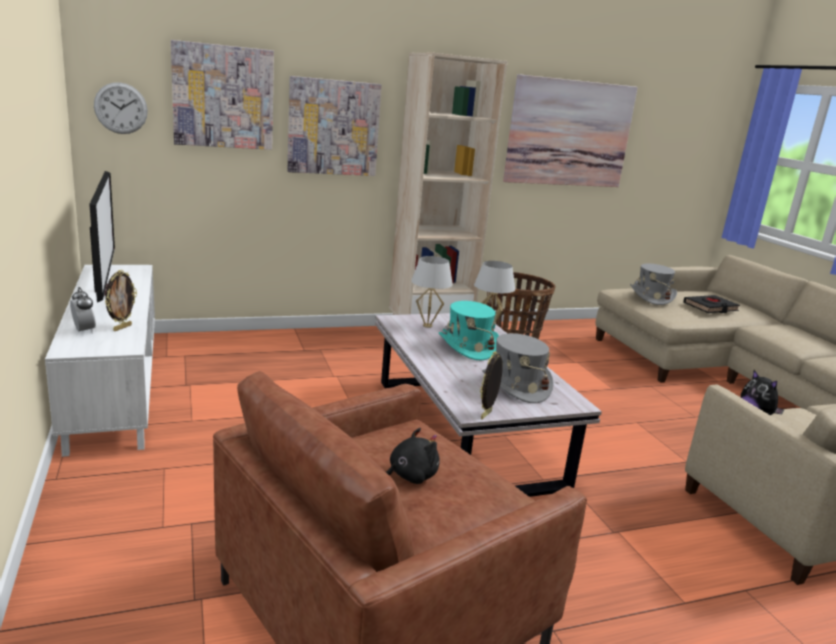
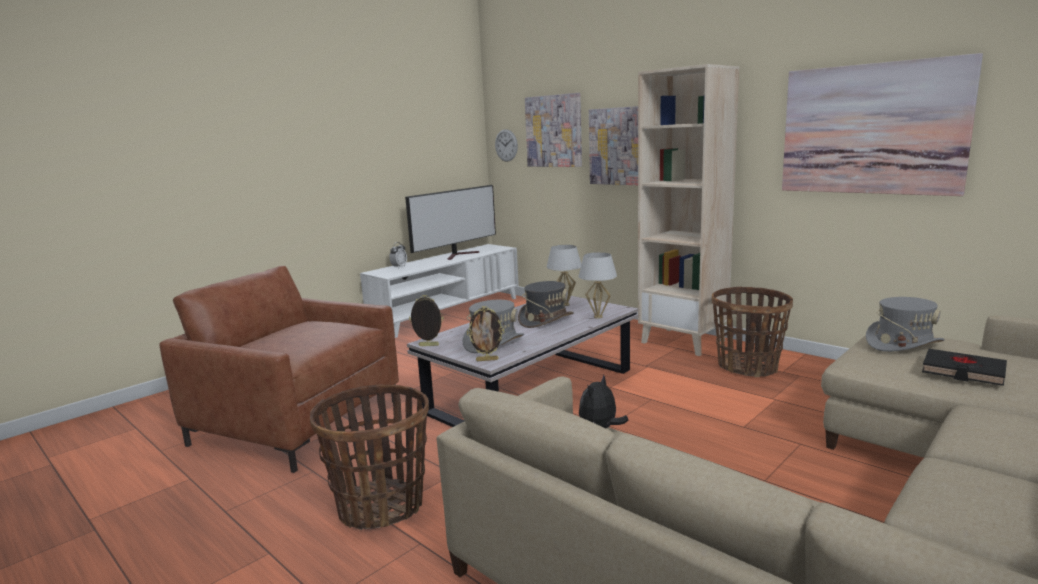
camera: 65 degrees right, 5 degrees down
picture frame [105,270,137,331] -> picture frame moved to [467,306,504,361]
black plush toy [386,428,440,484] -> none
turquoise hat [439,301,499,360] -> grey hat [518,281,574,328]
none -> basket [310,385,429,530]

